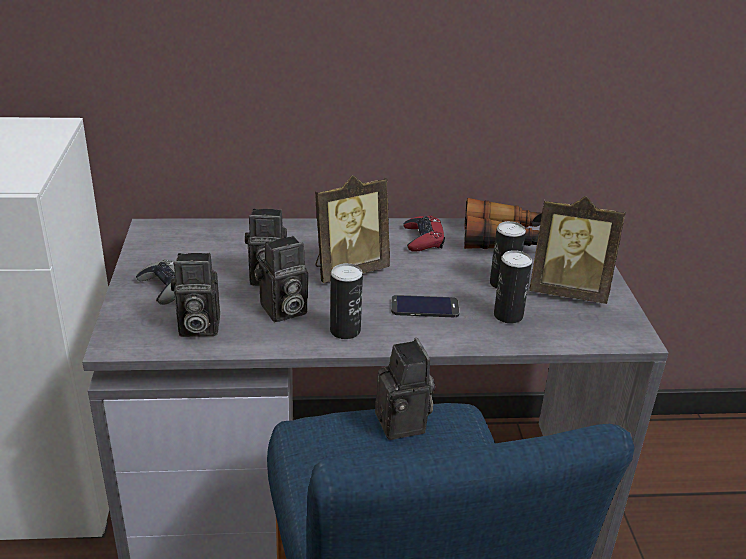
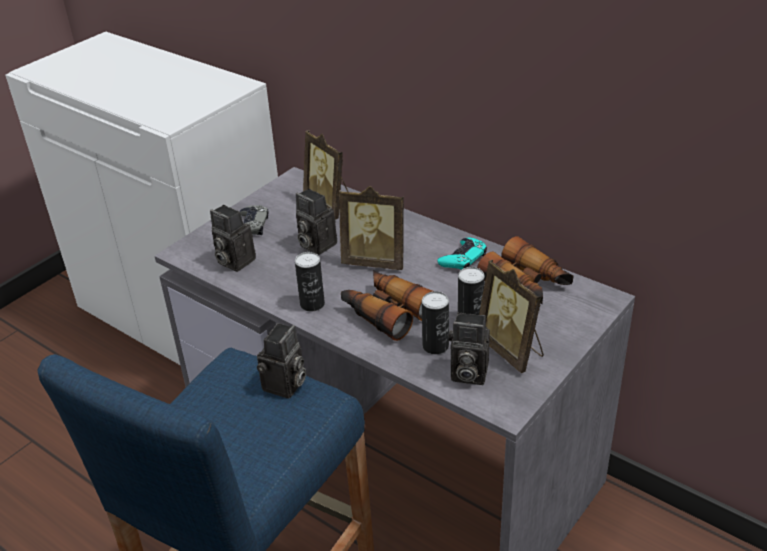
camera: 45 degrees right, 5 degrees up
camera [254,236,308,322] -> camera moved to [448,312,490,385]
phone [391,295,459,317] -> binoculars [341,270,433,341]
red game controller [403,216,445,252] -> turquoise game controller [437,238,487,270]
none -> picture frame [303,130,348,220]

